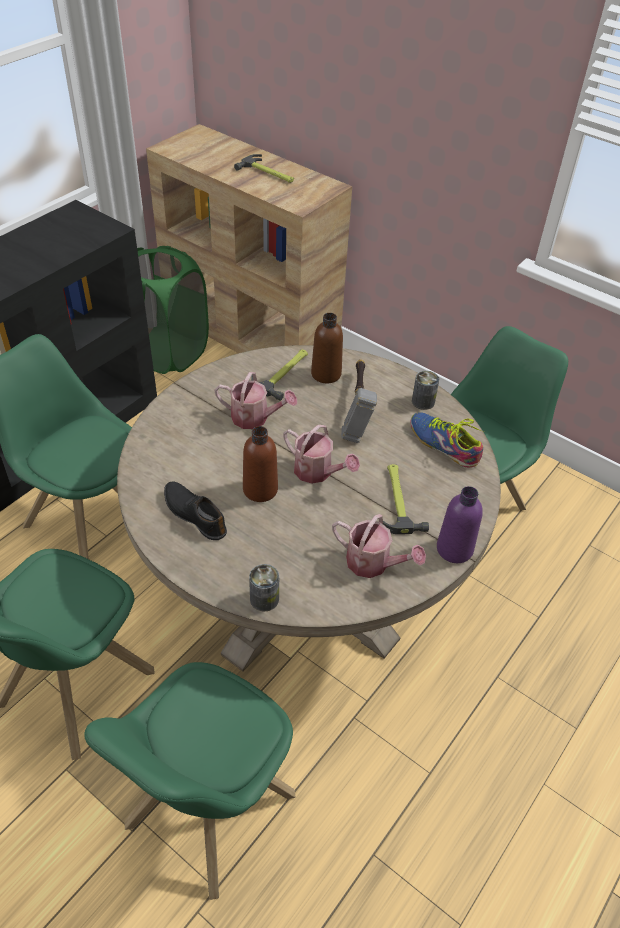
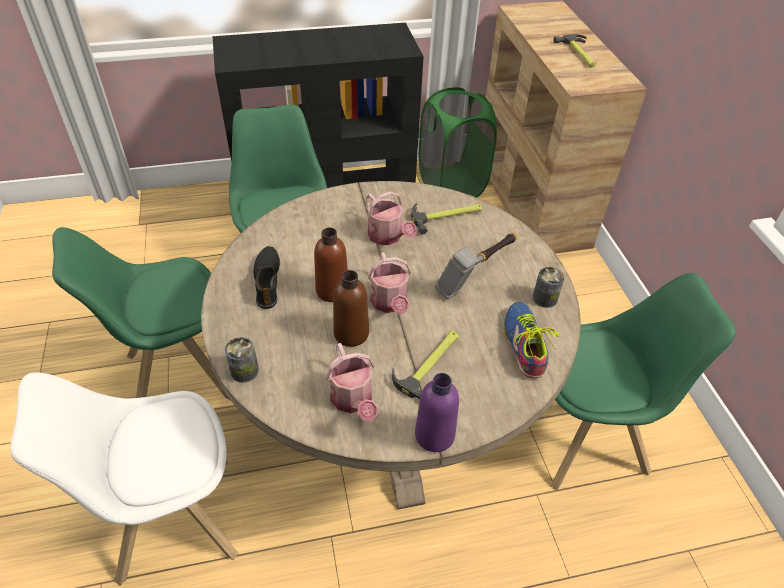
camera: 40 degrees right, 0 degrees up
green chair [84,662,296,900] -> white chair [10,372,238,586]
brown bottle [311,313,343,383] -> brown bottle moved to [333,270,369,347]

